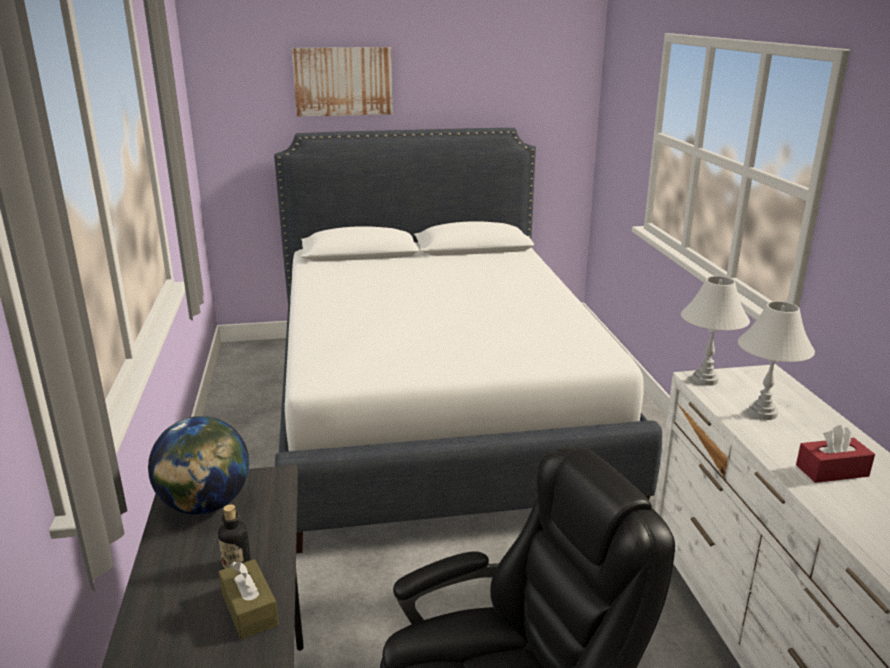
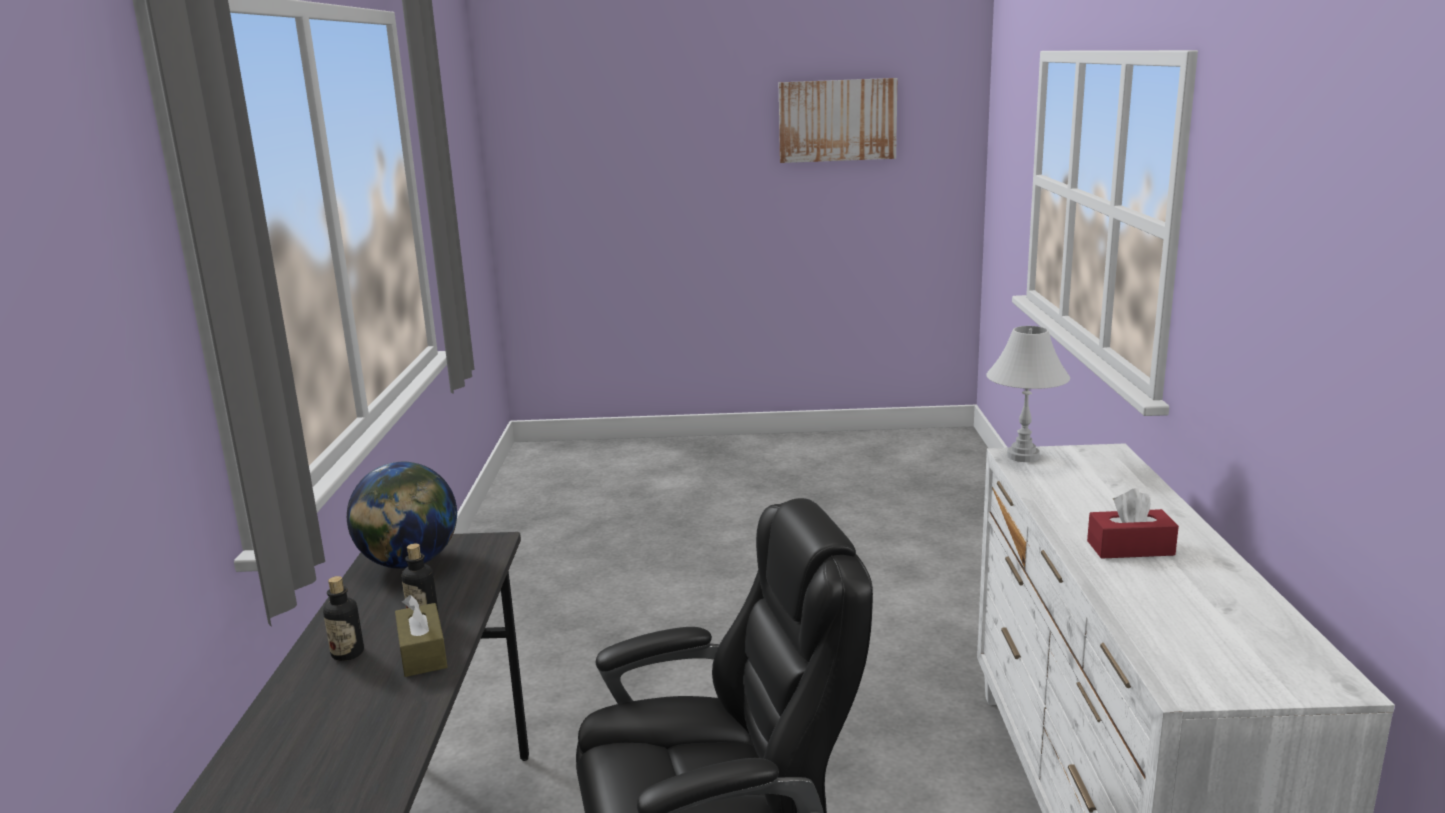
camera: 10 degrees right, 5 degrees down
white bed [274,128,662,553] -> none
picture [292,47,393,117] -> picture moved to [779,78,897,163]
white table lamp [738,301,815,420] -> none
none -> bottle [323,576,364,661]

